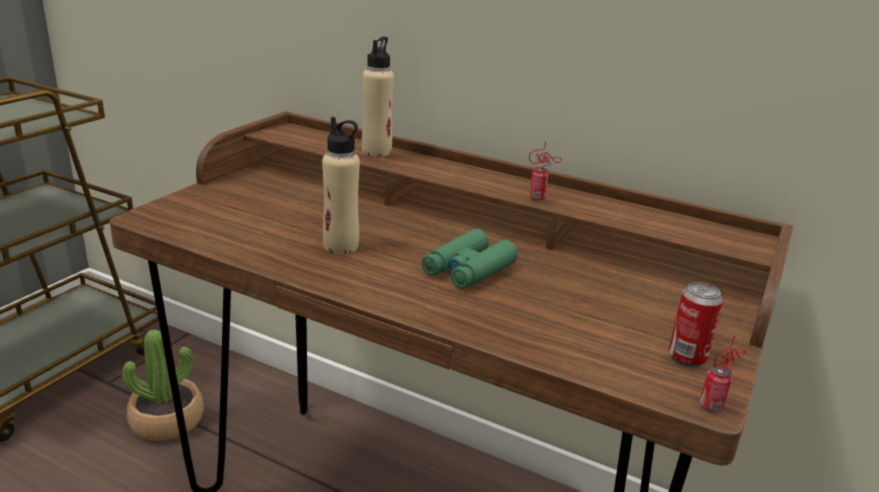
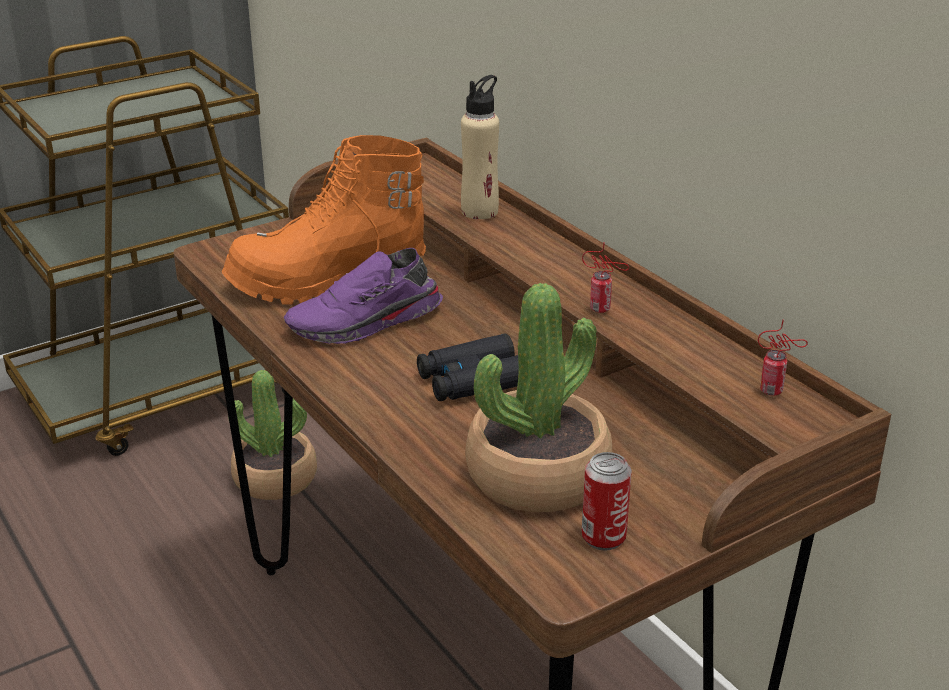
camera: 30 degrees right, 5 degrees up
beige bottle [322,117,360,254] -> purple shoe [284,248,443,344]
green binoculars [421,229,518,289] -> black binoculars [417,334,519,401]
can [700,335,745,412] -> can moved to [758,320,808,396]
none -> orange boot [222,135,426,304]
none -> potted plant [465,283,612,512]

